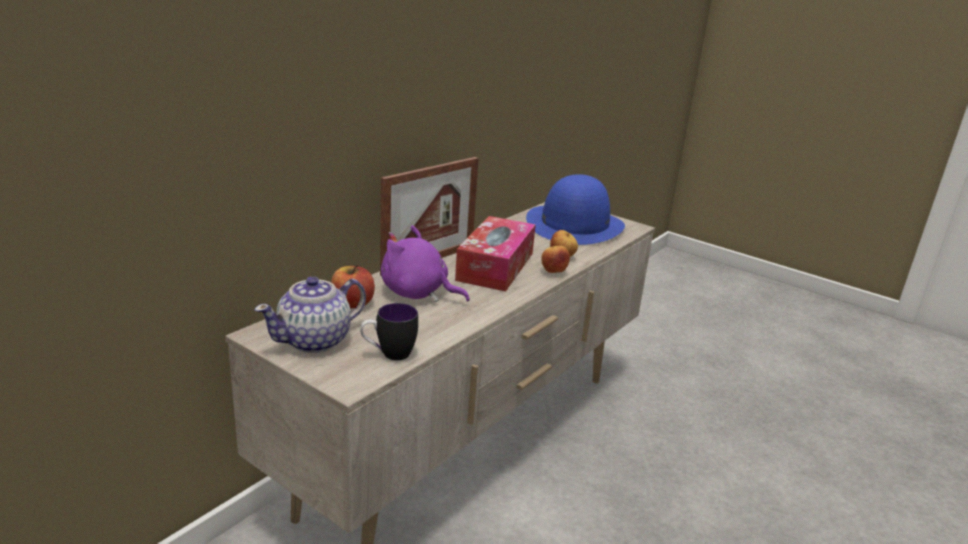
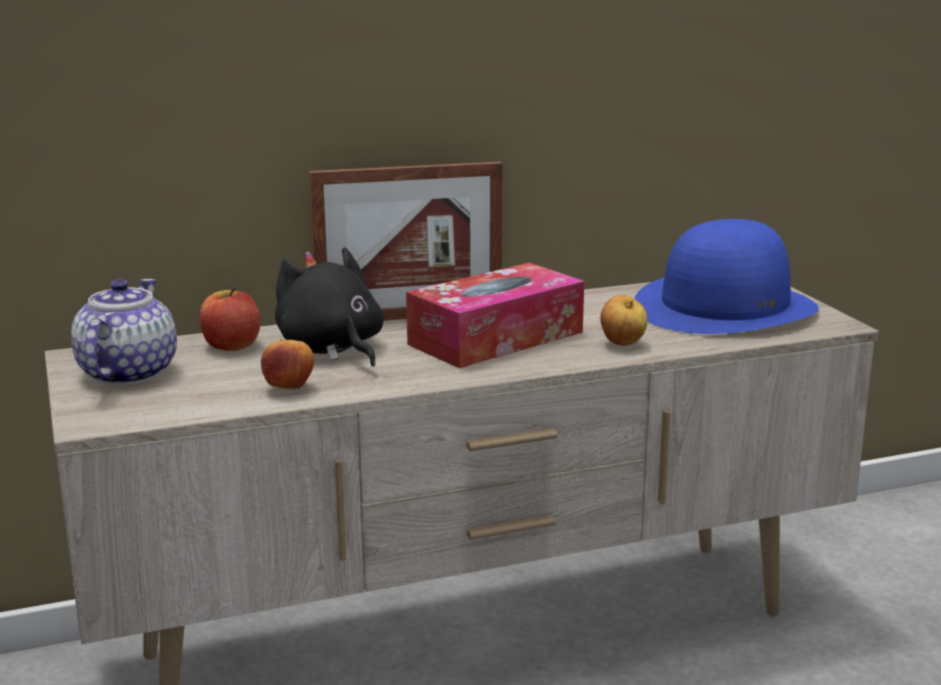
camera: 35 degrees right, 5 degrees down
teapot [255,276,366,353] -> teapot turned 105 degrees clockwise [71,279,177,385]
mug [360,303,418,360] -> none
purple plush toy [381,225,470,302] -> black plush toy [275,247,383,367]
apple [541,246,570,273] -> apple moved to [261,339,314,390]

